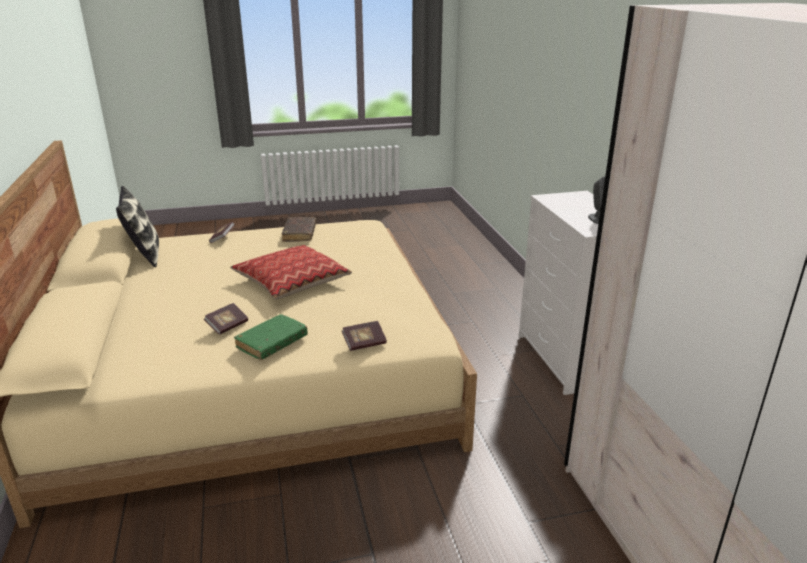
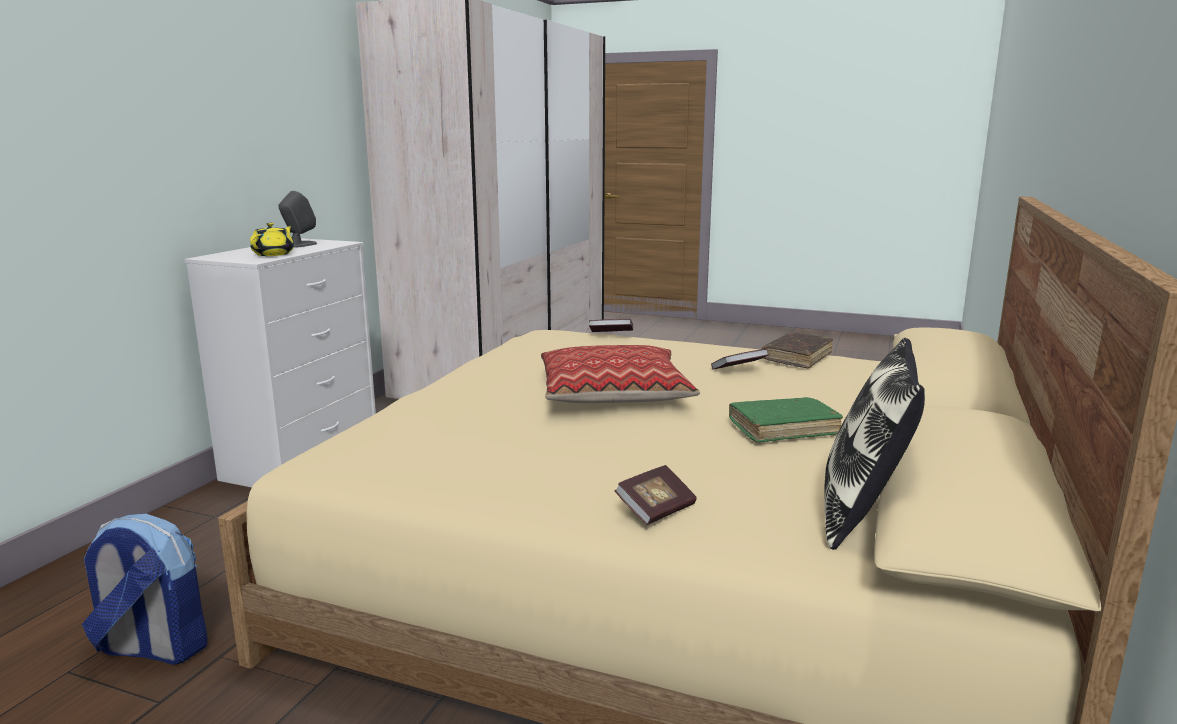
camera: 145 degrees left, 10 degrees down
green book [234,314,308,360] -> green book moved to [729,397,843,443]
brown book [282,217,316,242] -> brown book moved to [762,333,833,368]
none -> backpack [82,513,208,665]
none -> yellow teapot [250,223,294,256]

